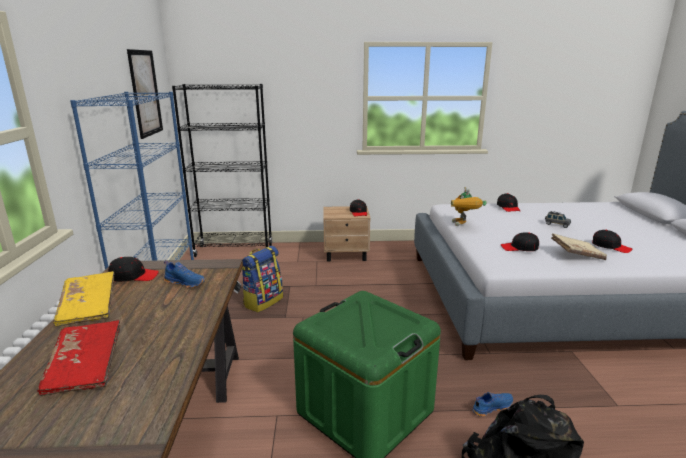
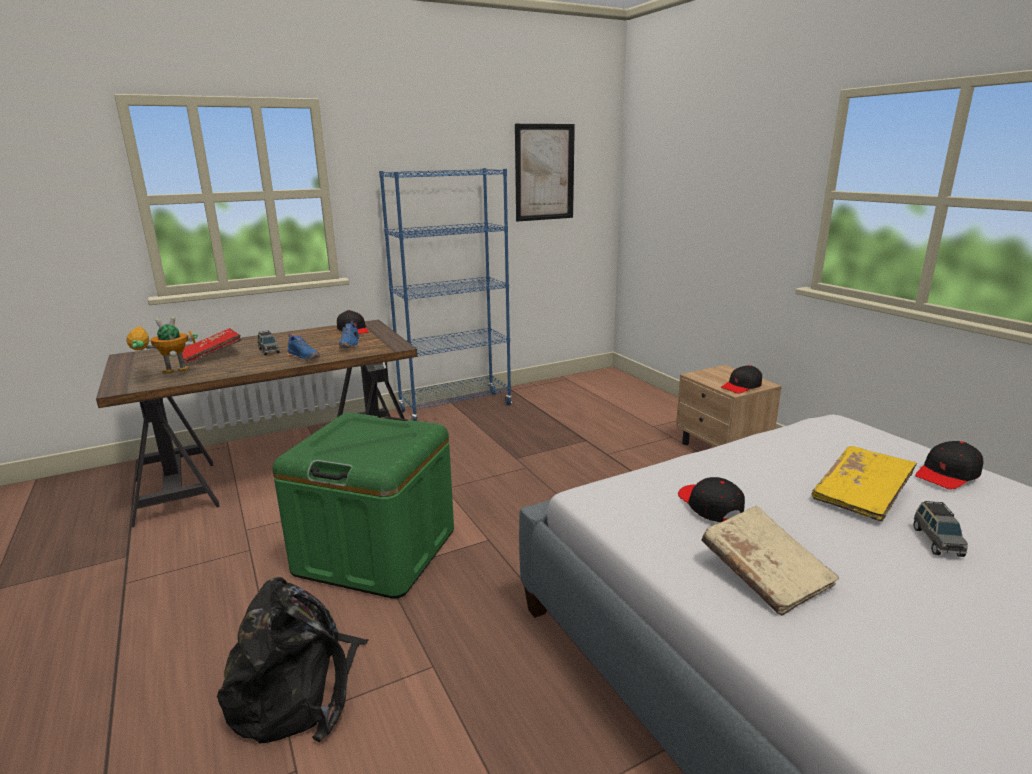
camera: 65 degrees right, 0 degrees up
yellow book [53,271,114,327] -> yellow book moved to [812,446,917,521]
black bookcase [172,84,273,257] -> none
backpack [242,246,283,312] -> none
toy robot [451,187,487,226] -> toy robot moved to [126,316,198,375]
blue shoe [472,392,513,417] -> blue shoe moved to [287,334,320,361]
black cap [592,230,632,253] -> none
none -> grey toy car [258,331,280,355]

